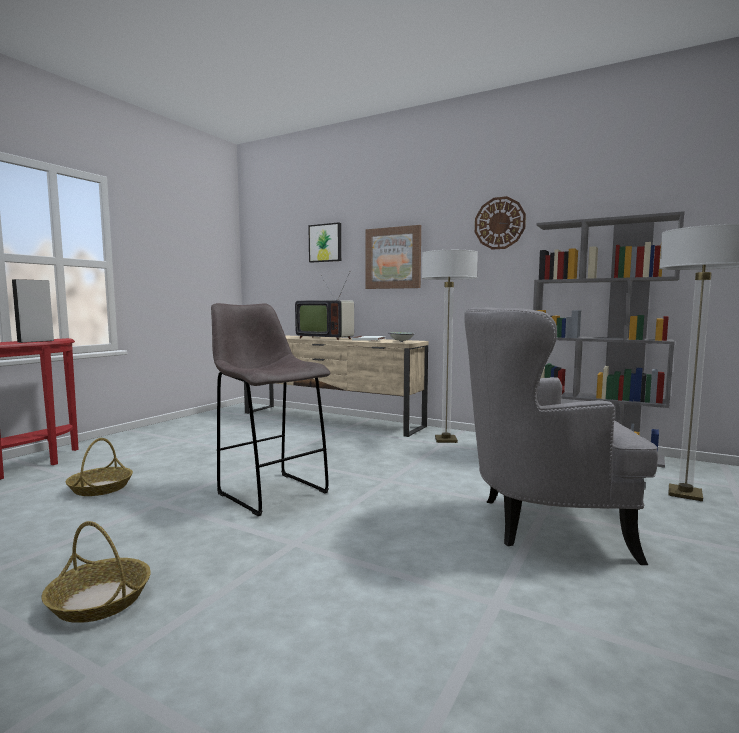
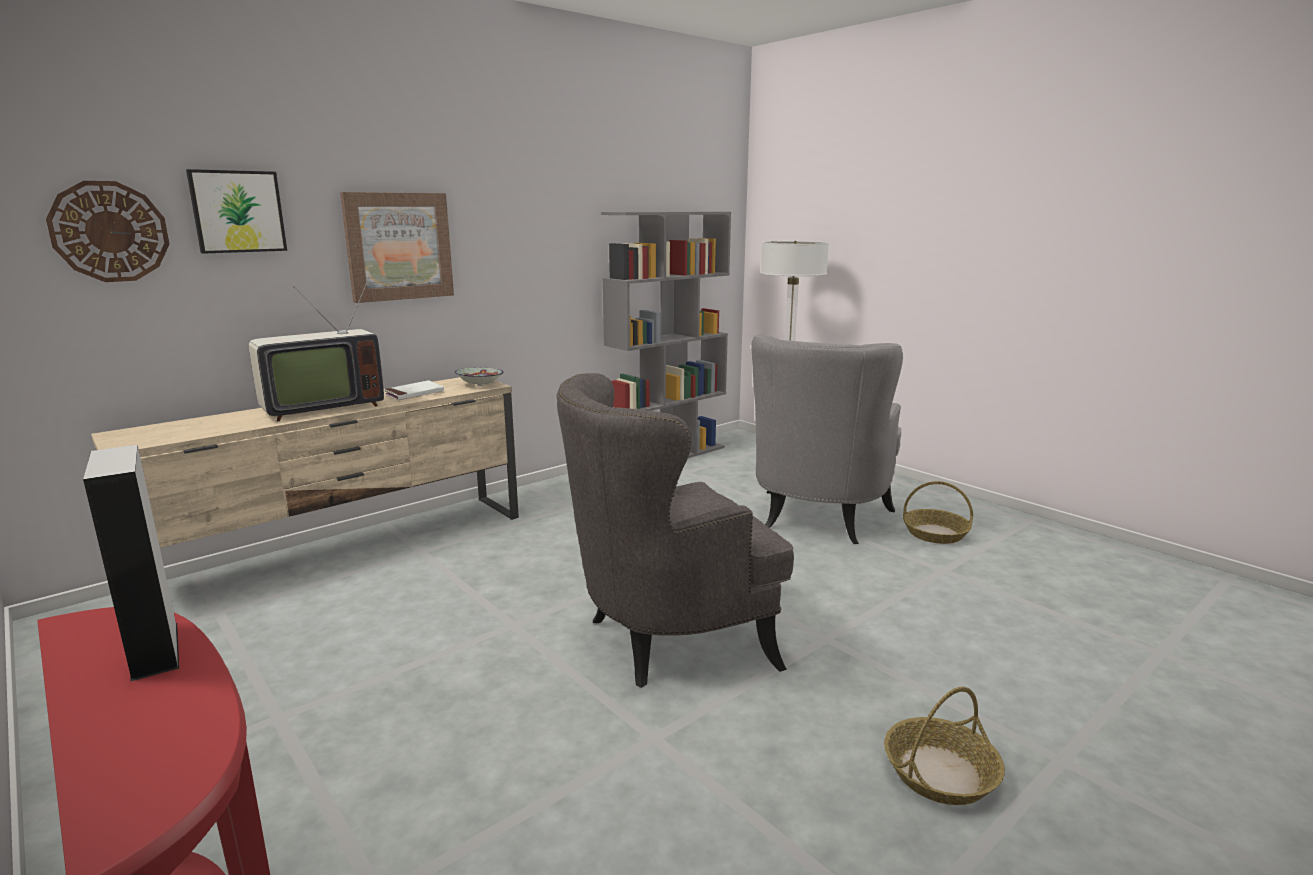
camera: 70 degrees left, 10 degrees up
basket [66,438,133,496] -> basket moved to [903,481,973,544]
grey stool [211,303,330,516] -> grey armchair [556,373,794,688]
floor lamp [422,250,478,443] -> none
wall clock [475,196,526,250] -> wall clock moved to [46,181,169,282]

